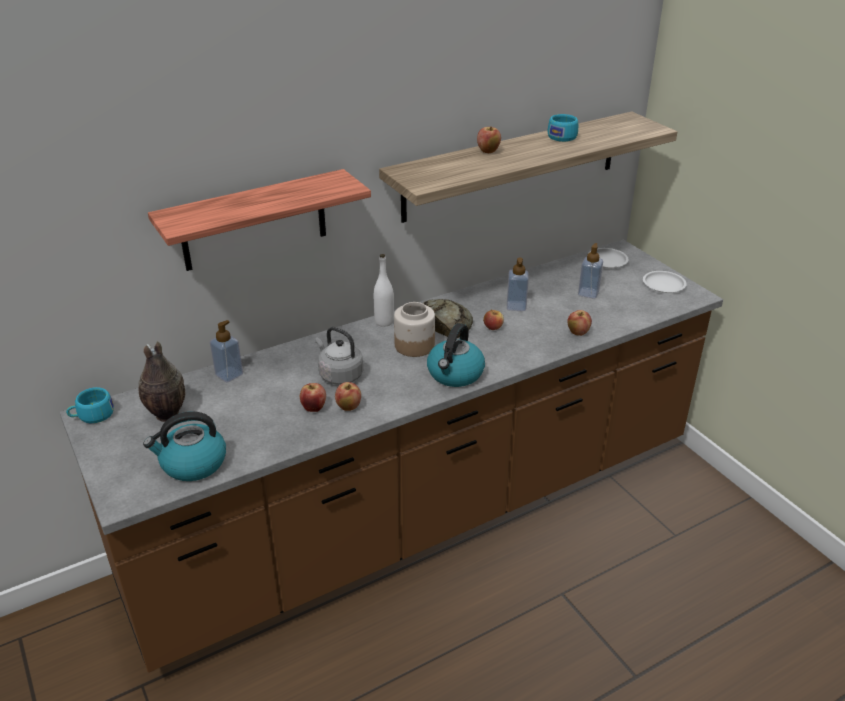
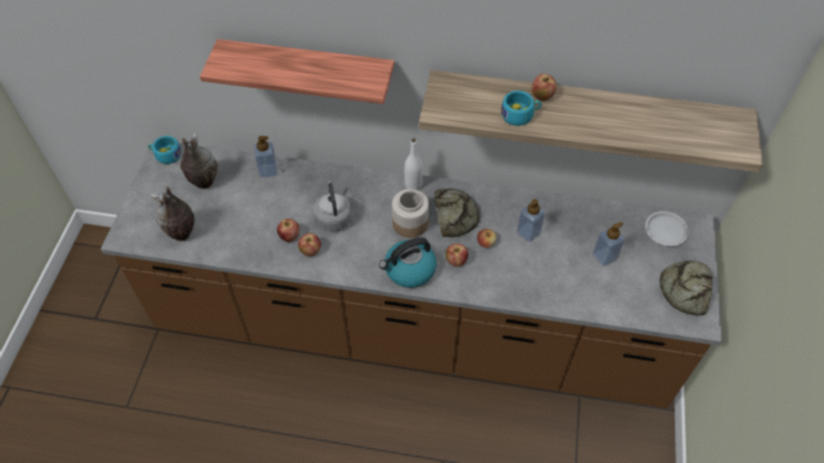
camera: 40 degrees right, 20 degrees up
kettle [143,411,226,481] -> vase [150,186,195,241]
turquoise cup [547,114,578,142] -> turquoise cup moved to [501,91,542,126]
apple [567,310,592,336] -> apple moved to [446,244,468,267]
white plate [643,271,687,293] -> bread [660,260,713,316]

